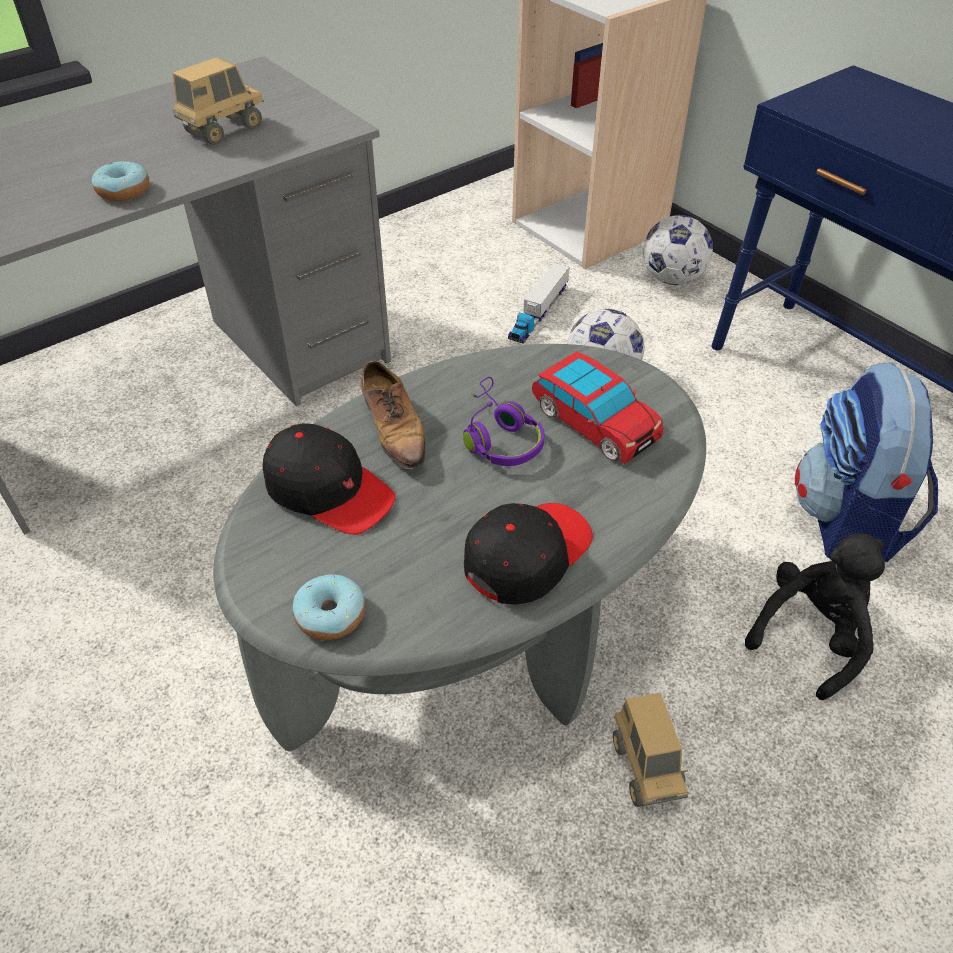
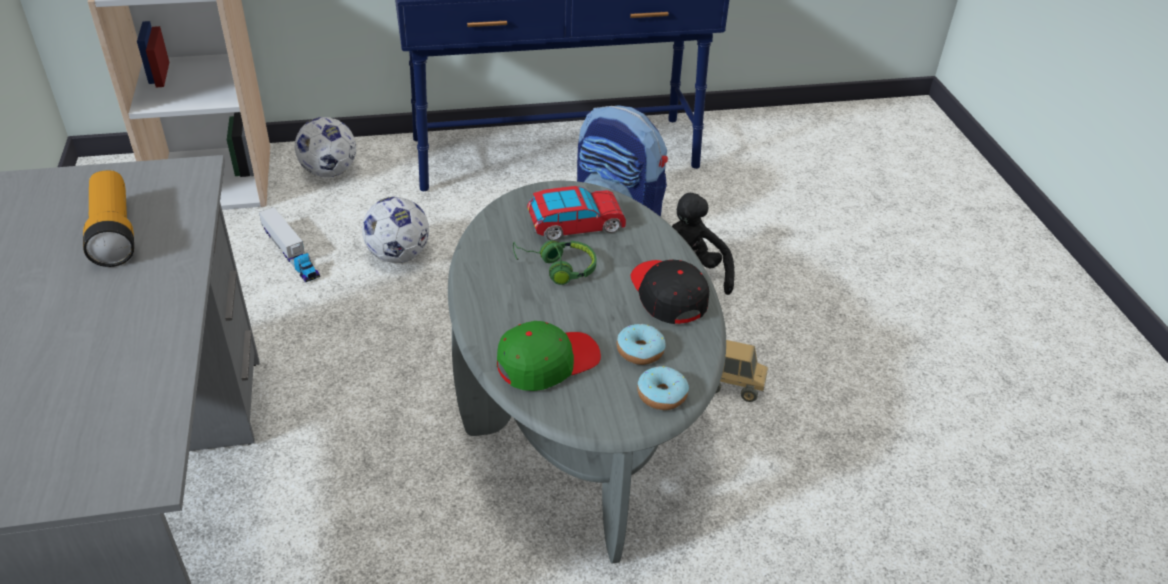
camera: 65 degrees left, 5 degrees down
donut [92,161,149,201] -> donut moved to [617,324,665,365]
toy truck [172,57,264,145] -> flashlight [83,170,134,267]
black cap [262,423,396,535] -> green cap [497,321,601,391]
shoe [361,361,426,470] -> none
purple headphones [463,377,544,466] -> green headphones [513,240,596,285]

